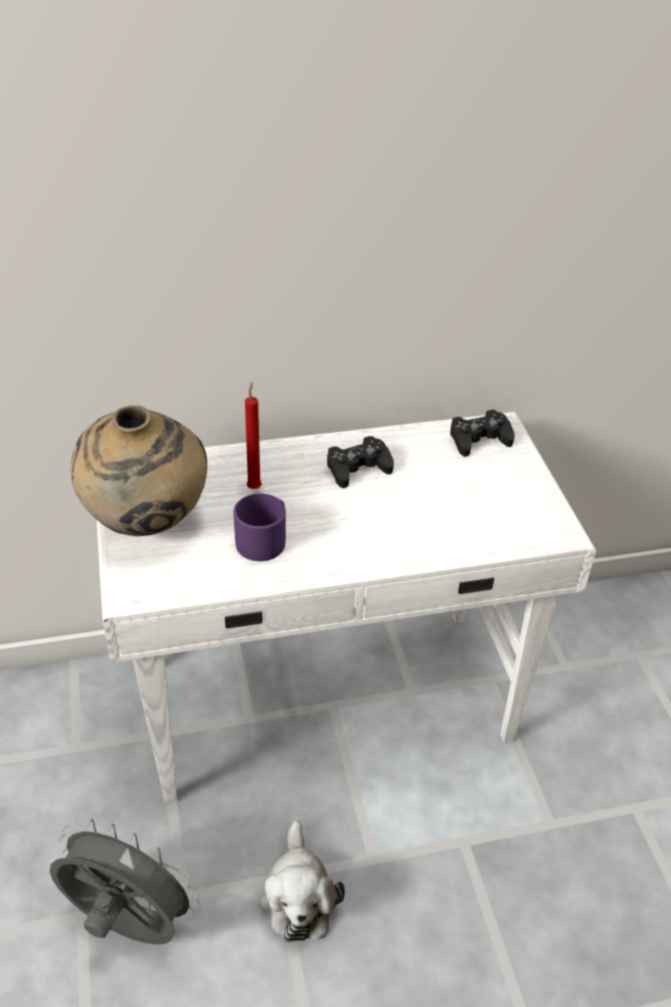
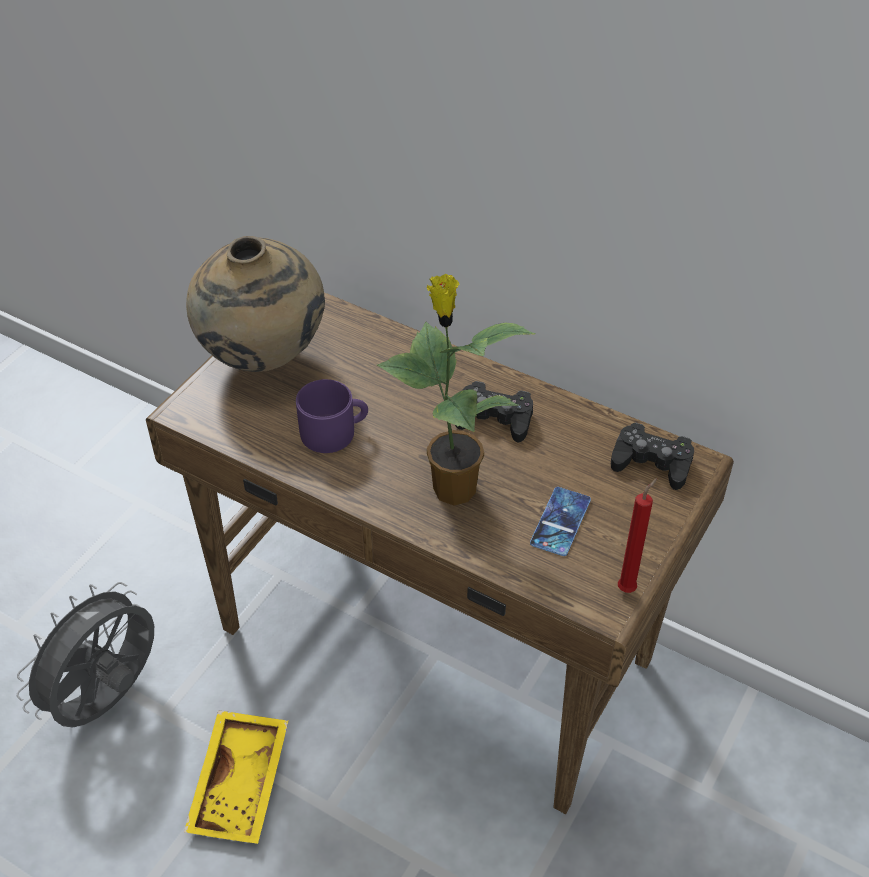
camera: 45 degrees right, 5 degrees up
grey fan [50,819,201,944] -> grey fan turned 120 degrees counterclockwise [17,582,154,728]
white console table [96,412,596,802] -> brown console table [146,292,734,814]
red candle [245,382,262,489] -> red candle moved to [618,478,657,593]
plush toy [258,820,345,942] -> yellow tray [184,710,288,844]
none -> potted plant [377,274,536,505]
none -> phone [530,487,591,556]

